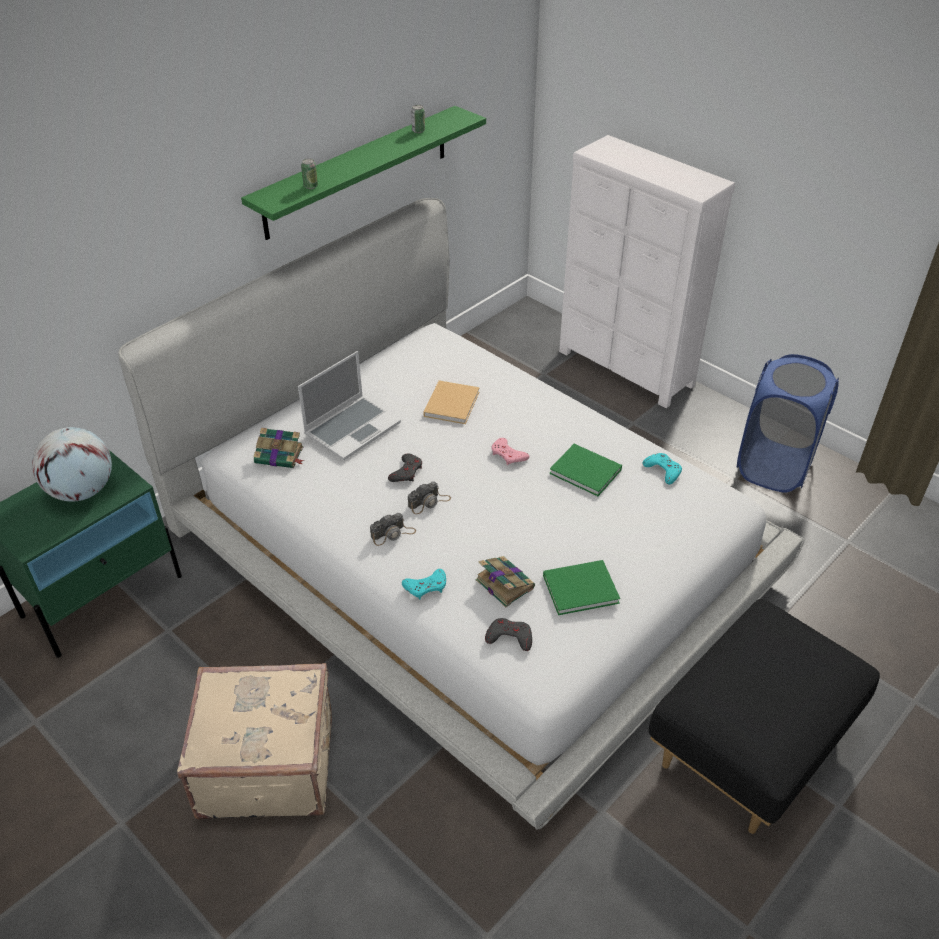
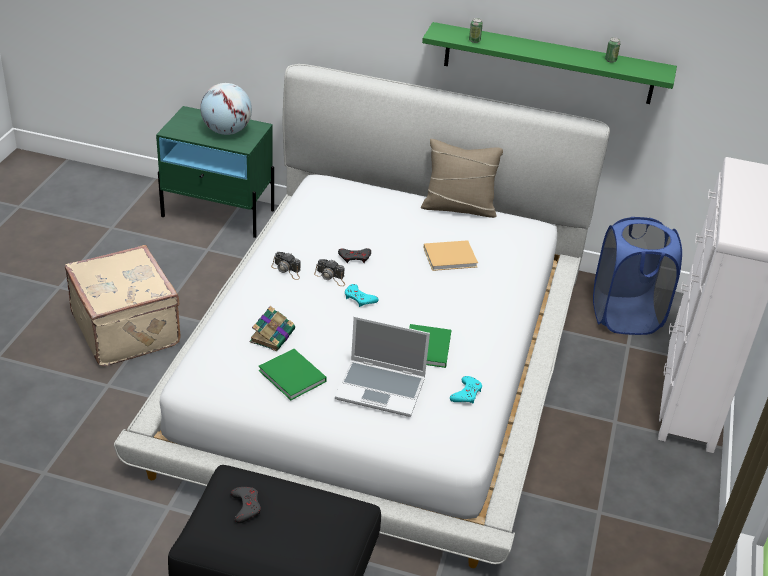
camera: 60 degrees right, 5 degrees down
book [254,428,304,468] -> none
laptop [298,351,401,460] -> laptop moved to [335,316,430,417]
turquoise game controller [402,569,446,600] -> turquoise game controller moved to [345,284,379,307]
grey game controller [485,618,532,651] -> grey game controller moved to [231,487,261,523]
pink game controller [491,438,529,465] -> none
blue laundry basket [737,354,839,493] -> blue laundry basket moved to [593,217,682,335]
none -> beige pillow [421,139,503,218]

